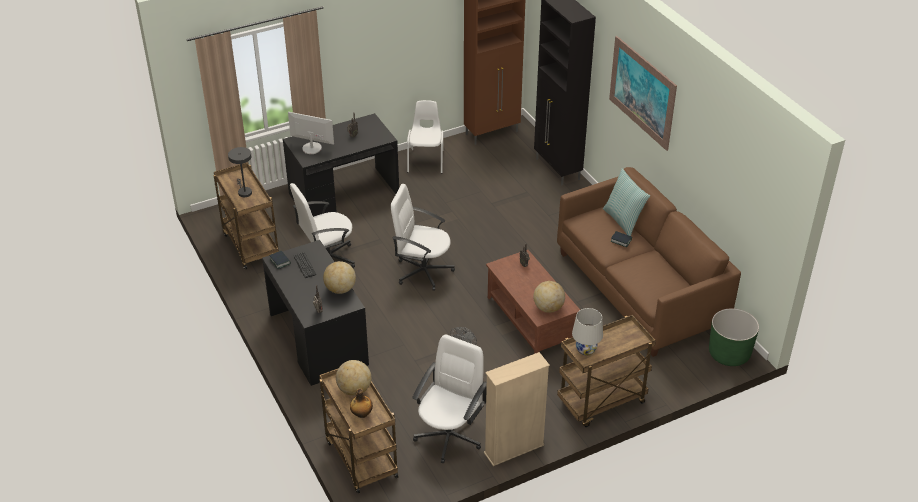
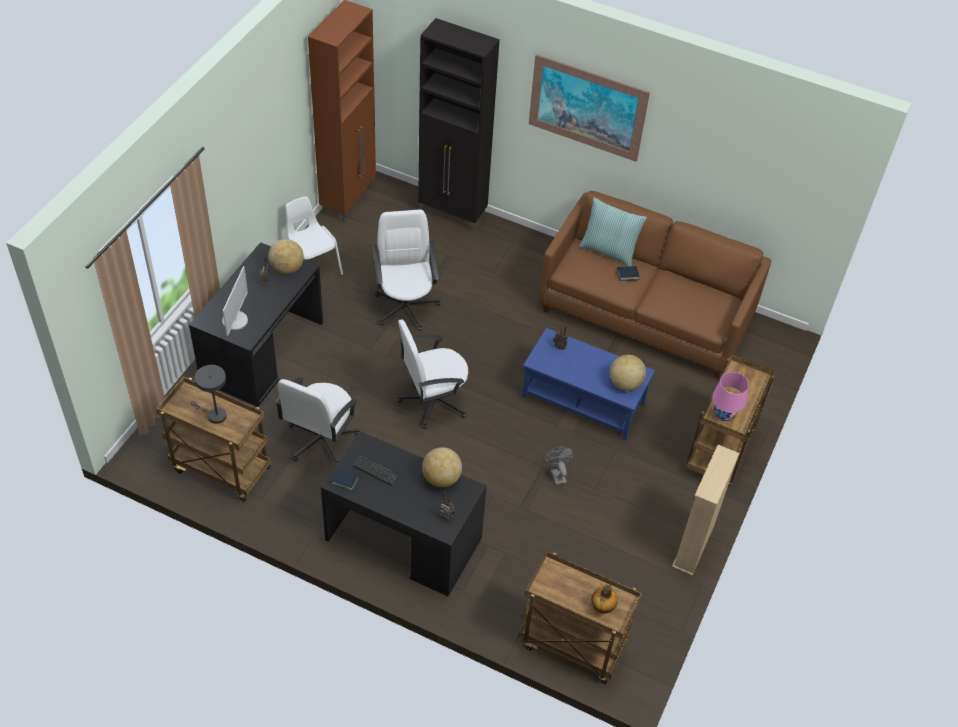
camera: 40 degrees left, 10 degrees up
monitor [288,112,334,154] -> monitor turned 120 degrees clockwise [222,266,248,336]
globe [336,360,371,396] -> globe moved to [268,239,304,274]
white office chair [412,334,487,463] -> white office chair moved to [373,209,440,331]
brown coffee table [486,250,580,354] -> blue coffee table [522,328,655,440]
white table lamp [572,308,603,356] -> pink table lamp [712,372,749,421]
green planter [709,308,759,366] -> none

